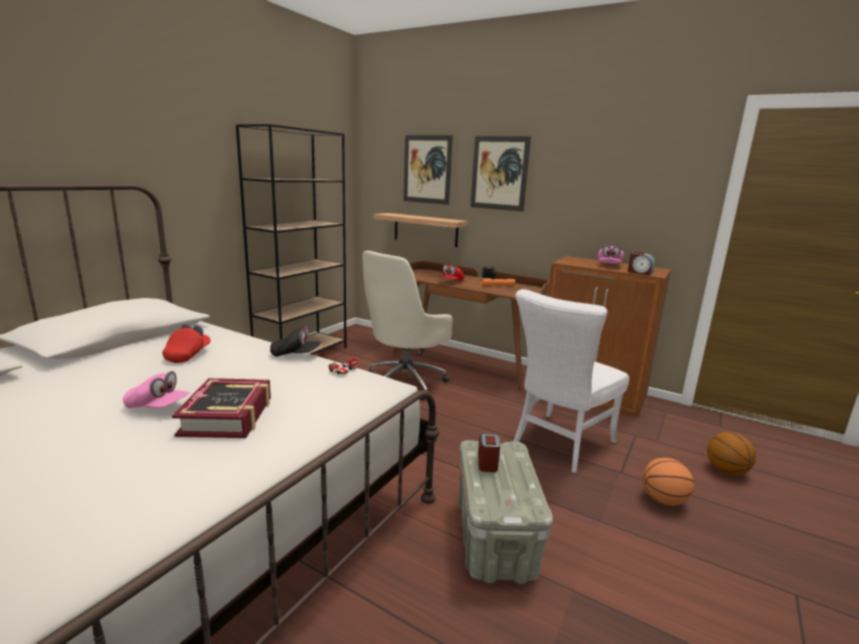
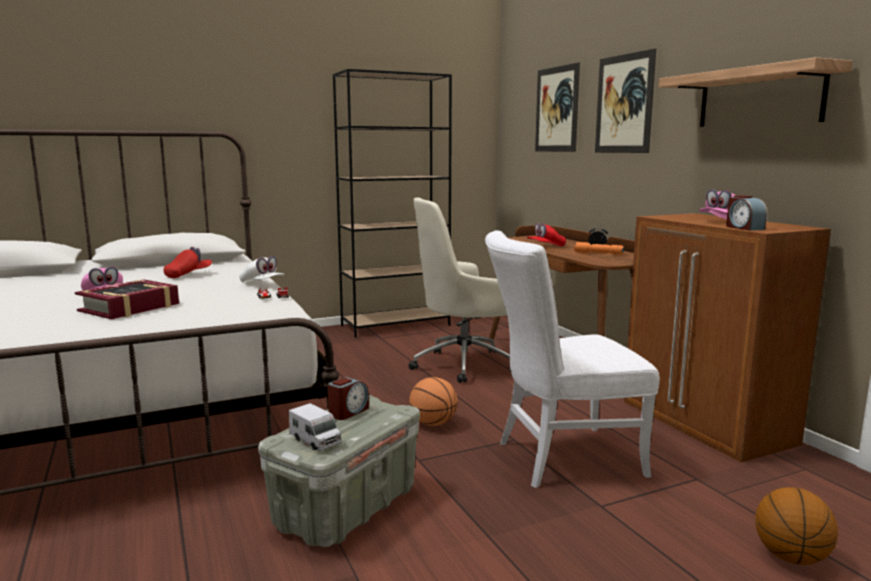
camera: 35 degrees right, 5 degrees down
black cap [270,326,321,357] -> white cap [239,256,285,283]
shelf [374,213,468,247] -> shelf moved to [658,57,853,127]
basketball [642,458,694,506] -> basketball moved to [409,377,458,426]
none -> toy truck [289,403,342,450]

